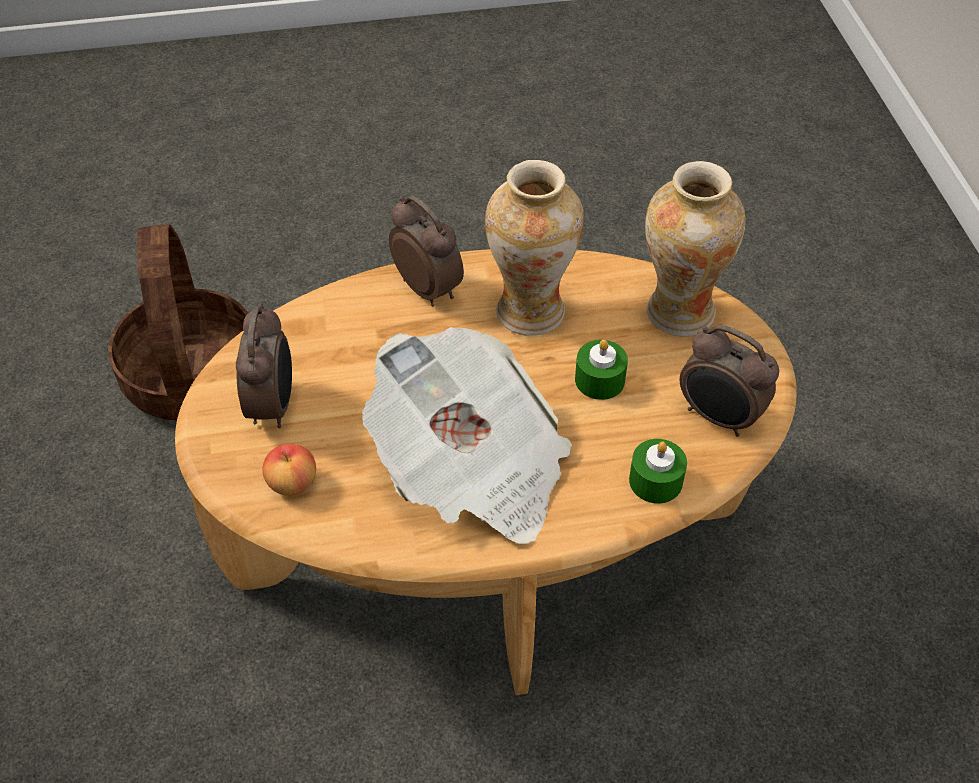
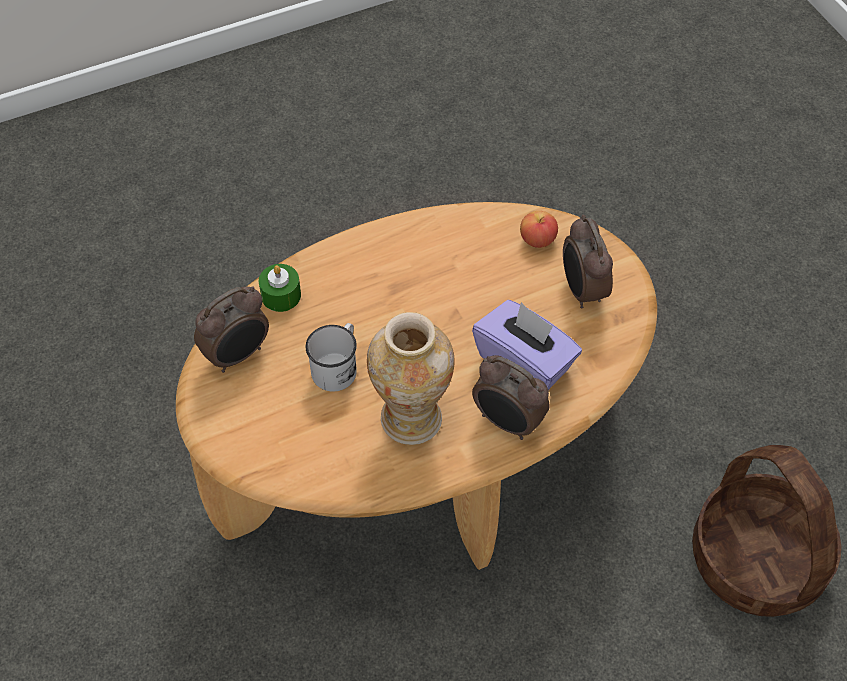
camera: 165 degrees right, 5 degrees up
newspaper [362,327,572,544] -> none
green candle [575,339,628,400] -> white mug [306,323,357,392]
vase [645,161,746,336] -> none
alarm clock [680,325,779,437] -> alarm clock turned 120 degrees clockwise [194,286,269,373]
none -> purple tissue box [472,300,582,390]

